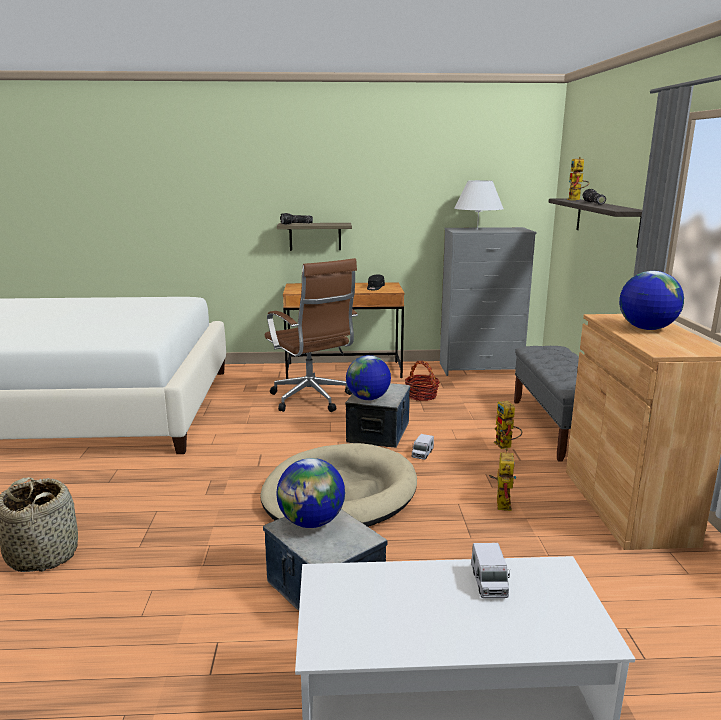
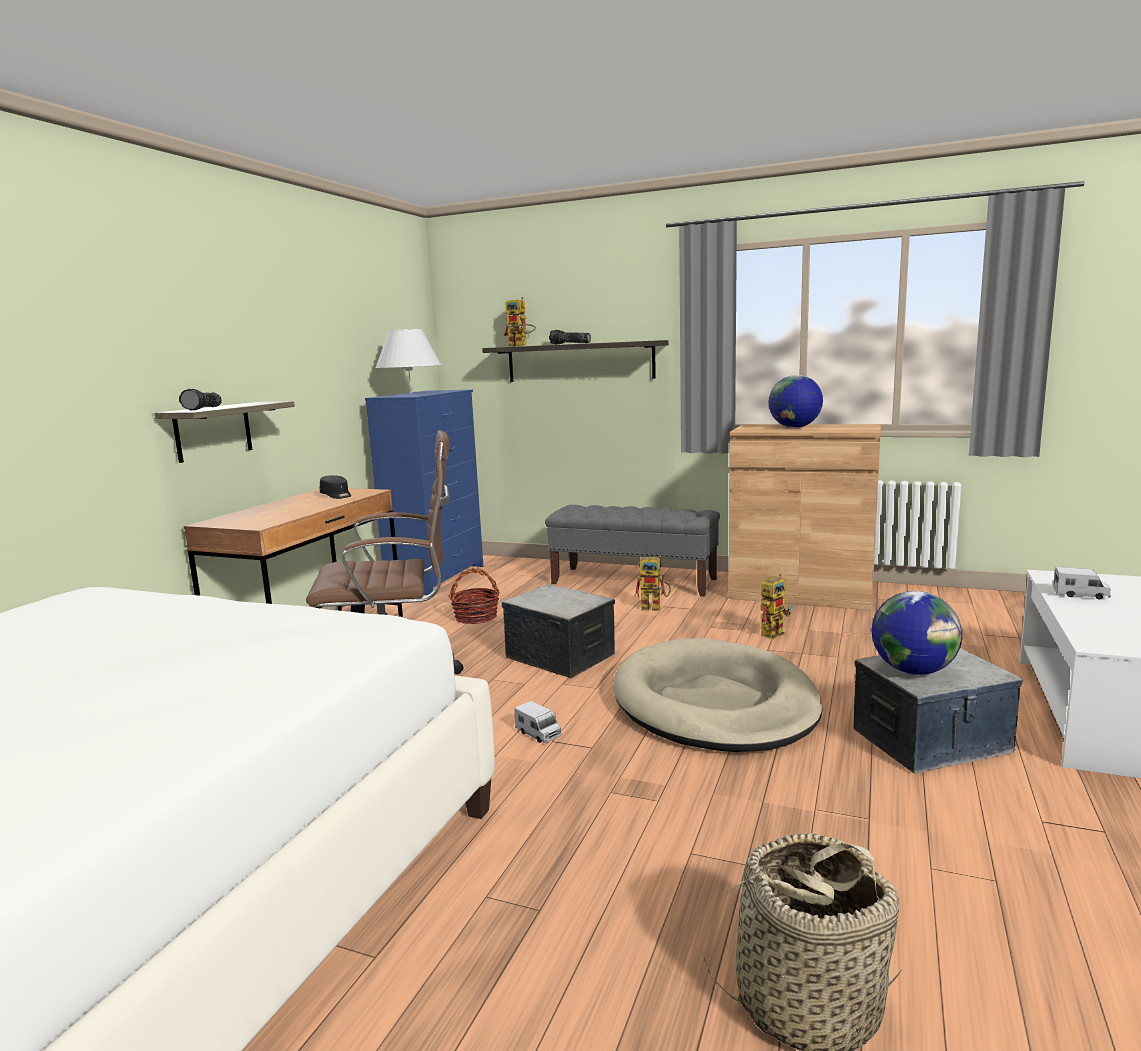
camera: 65 degrees left, 5 degrees down
globe [346,355,391,400] -> none
toy truck [412,434,434,460] -> toy truck moved to [514,701,562,743]
grey dresser [440,227,537,376] -> blue dresser [365,390,483,595]
toy robot [489,448,517,511] -> toy robot turned 105 degrees clockwise [761,573,792,639]

